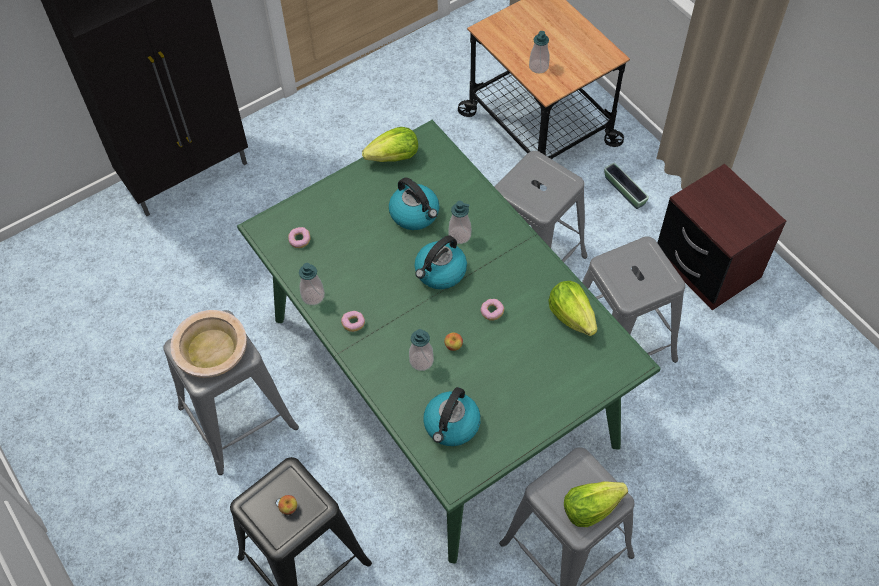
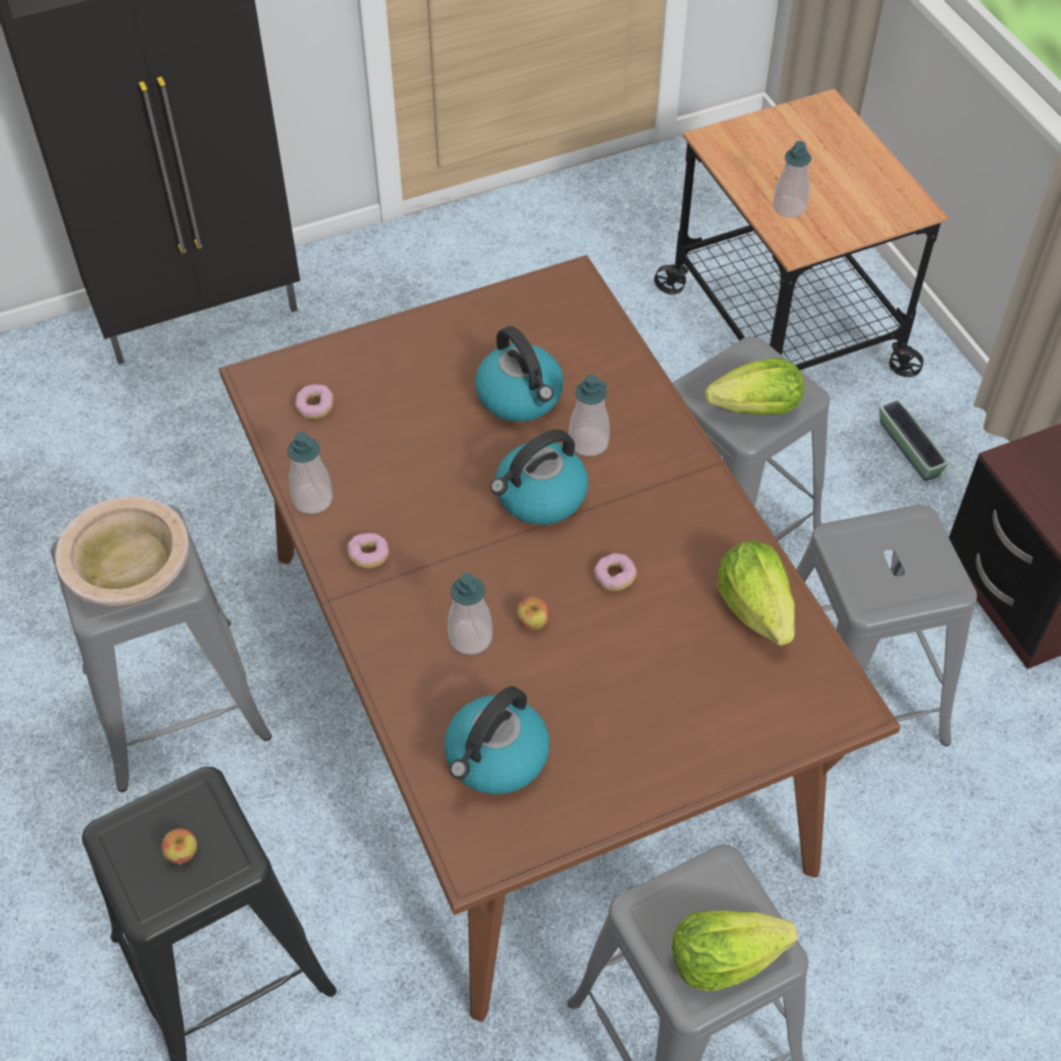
camera: 10 degrees right, 5 degrees down
green dining table [237,120,661,563] -> brown dining table [219,255,900,1022]
lettuce [362,127,418,162] -> lettuce moved to [705,358,804,415]

